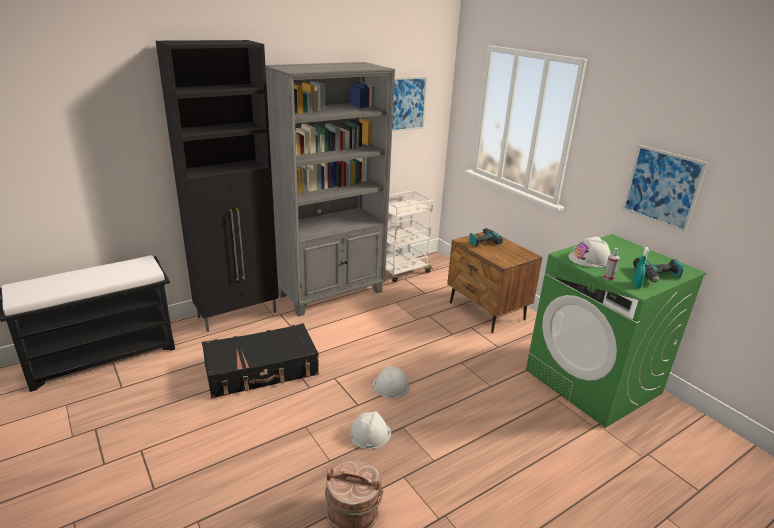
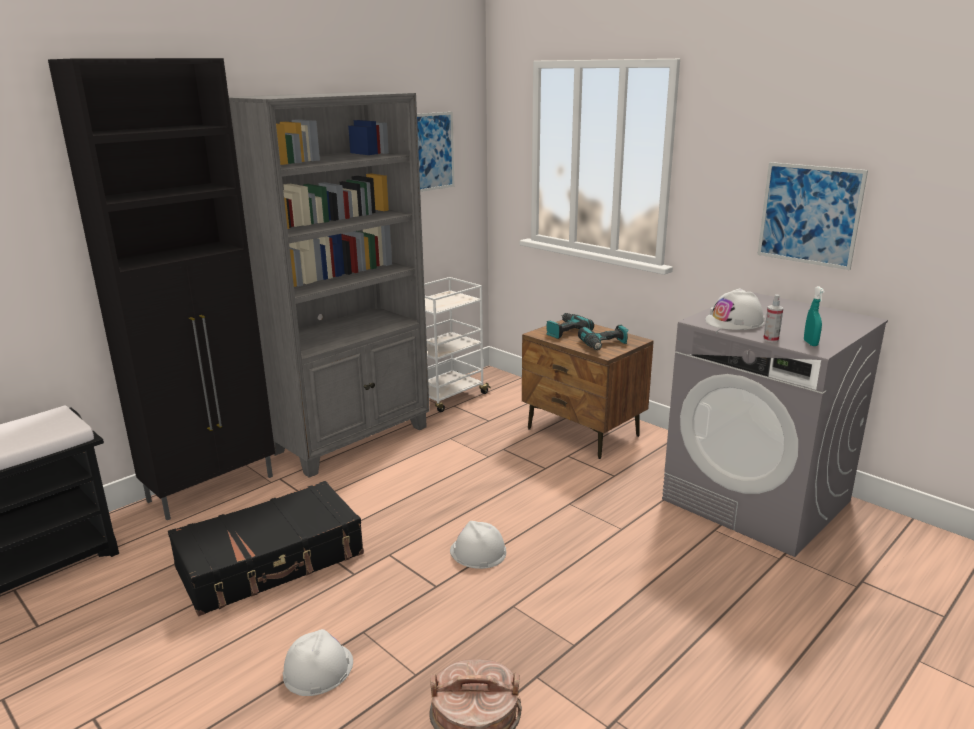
camera: 10 degrees left, 5 degrees down
white hard hat [350,411,391,449] -> white hard hat moved to [283,629,353,696]
green washing machine [526,234,706,428] -> grey washing machine [662,291,888,557]
power drill [633,257,685,282] -> power drill moved to [578,325,629,350]

